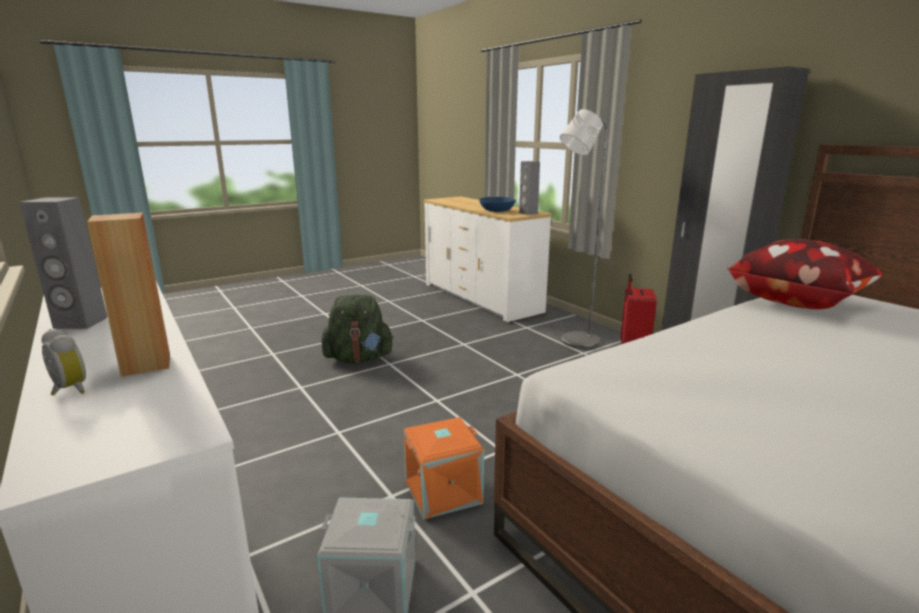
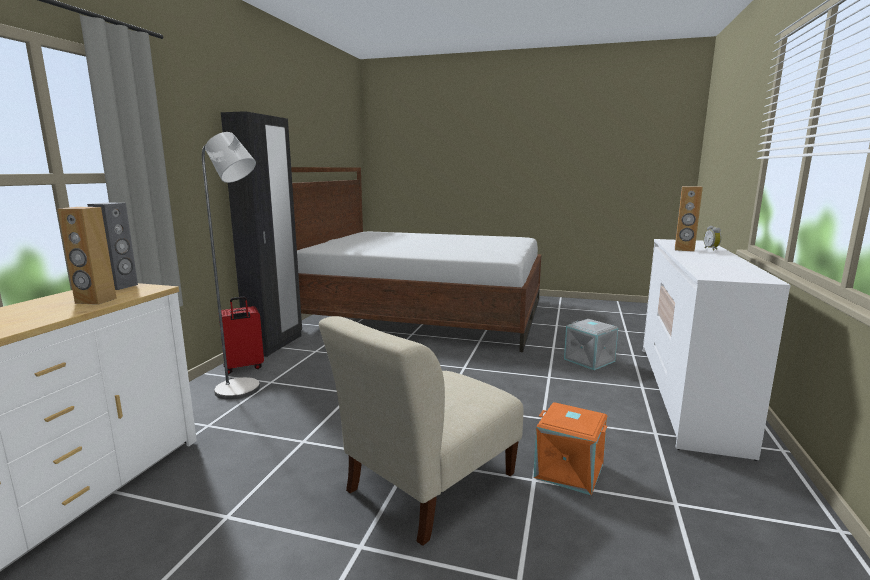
camera: 130 degrees left, 5 degrees down
grey speaker [19,198,108,329] -> none
green backpack [321,295,394,363] -> beige chair [319,316,523,546]
orange storage box [404,417,484,520] -> orange storage box moved to [533,402,608,496]
blue bowl [479,197,515,212] -> brown speaker [58,207,117,305]
pillow [727,239,883,309] -> none

